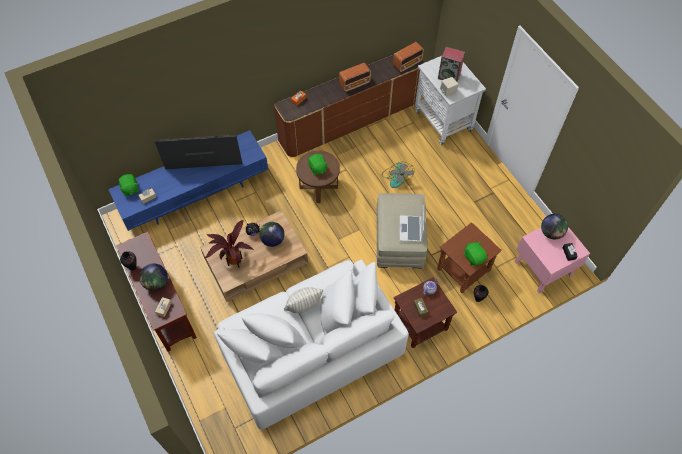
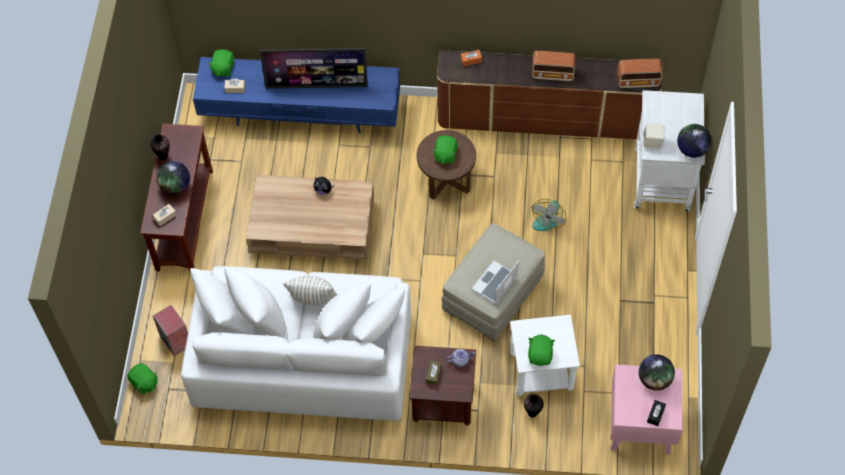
camera: 35 degrees right, 0 degrees up
television [154,135,243,169] -> television turned 150 degrees clockwise [260,48,368,89]
potted plant [205,220,253,268] -> none
globe [259,222,285,247] -> globe moved to [677,124,712,158]
brown side table [437,222,502,293] -> white side table [510,315,580,396]
speaker [438,47,465,82] -> speaker moved to [153,305,188,356]
none -> green plush toy [127,363,158,395]

